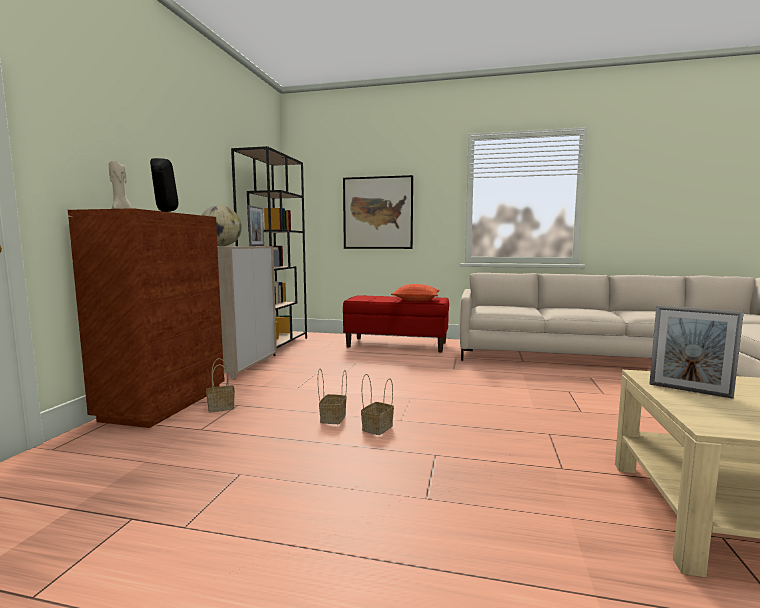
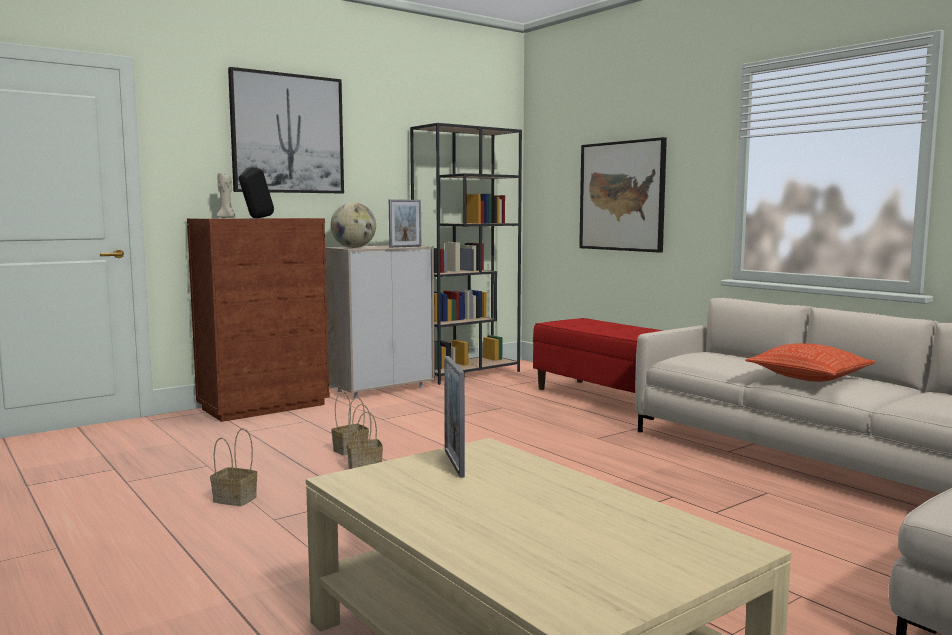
camera: 40 degrees right, 0 degrees up
basket [206,358,235,413] -> basket moved to [210,428,257,506]
orange pillow [391,284,440,301] -> orange pillow moved to [745,343,875,382]
none -> picture [228,67,344,193]

